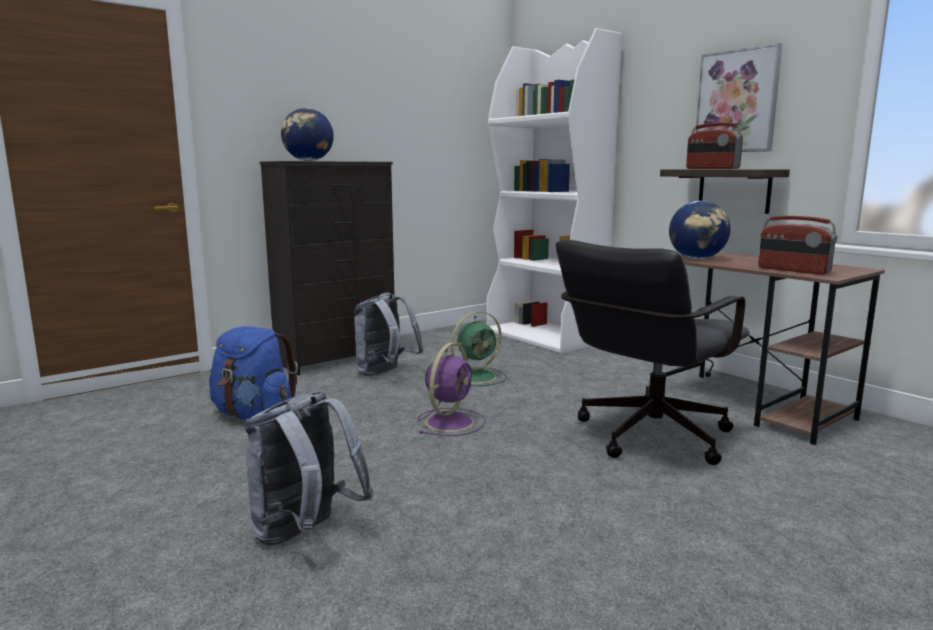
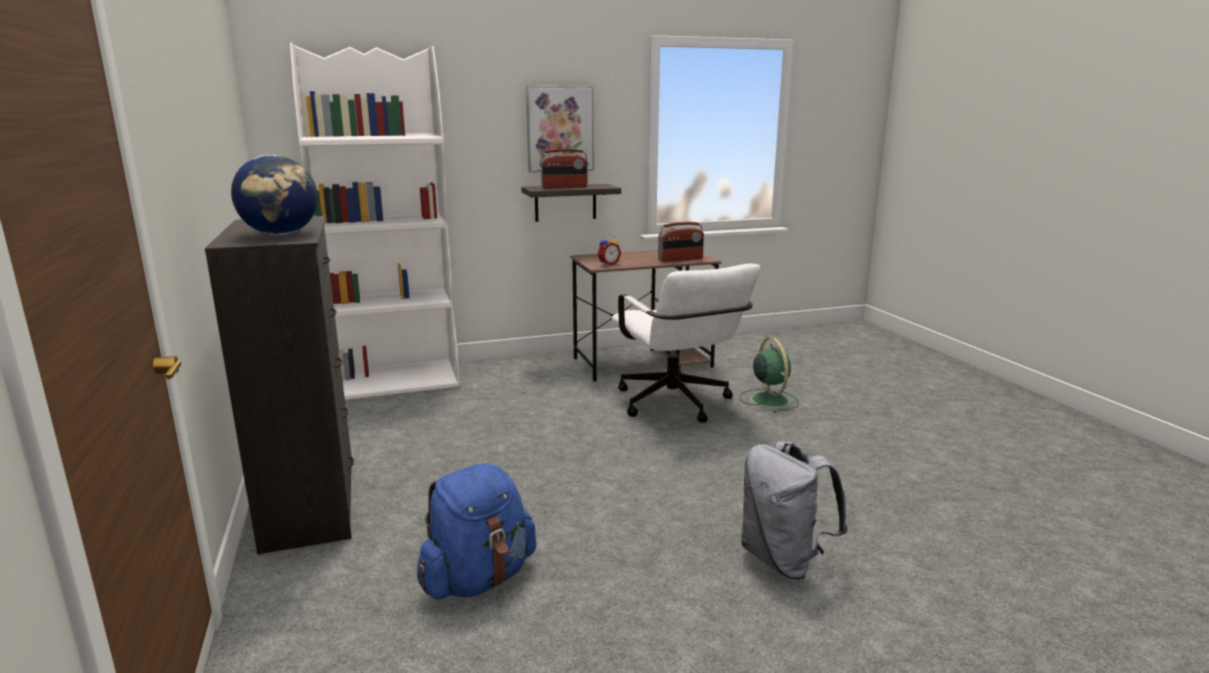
camera: 70 degrees left, 5 degrees up
grey backpack [354,292,424,376] -> none
purple fan [417,342,486,436] -> none
green fan [451,311,507,386] -> green fan moved to [739,337,799,413]
black office chair [556,240,750,465] -> white office chair [612,264,761,423]
globe [669,201,731,259] -> alarm clock [597,234,621,266]

